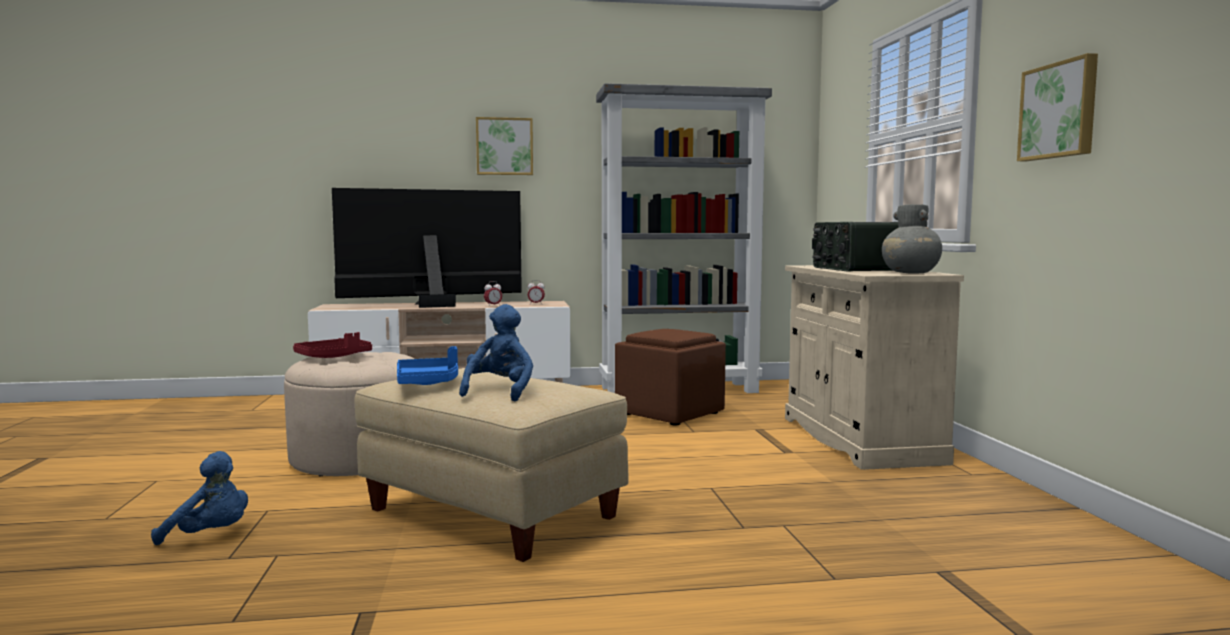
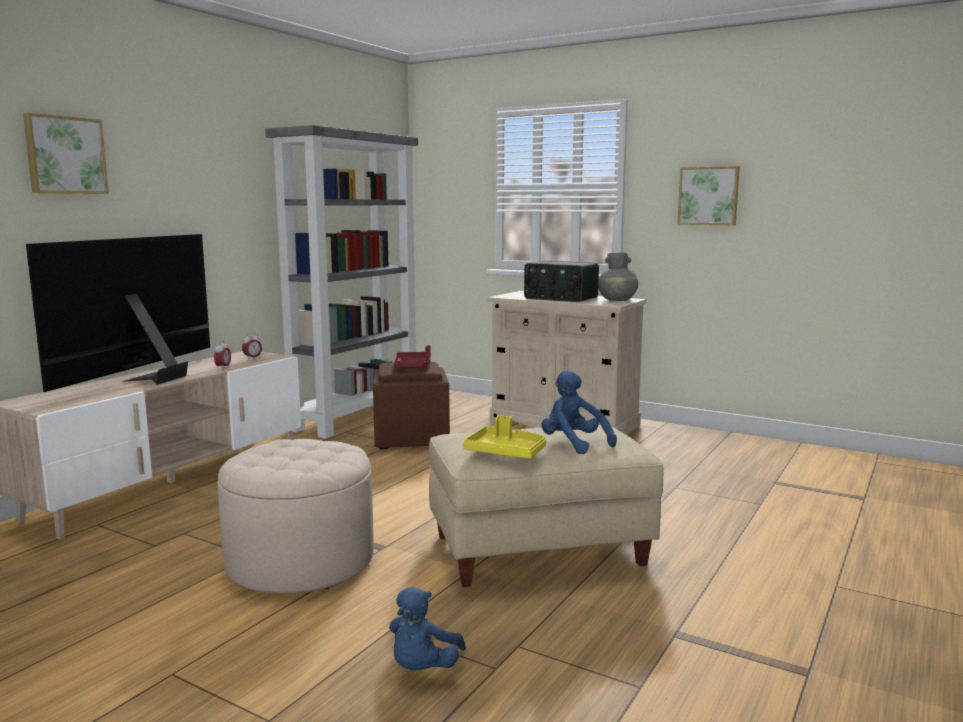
camera: 50 degrees left, 5 degrees up
blue plush toy [151,451,248,545] -> blue plush toy turned 150 degrees clockwise [389,587,466,670]
red tray [293,332,372,358] -> red tray moved to [394,345,431,368]
blue tray [397,346,458,385] -> yellow tray [463,415,546,459]
picture [476,117,533,175] -> picture moved to [23,113,109,194]

